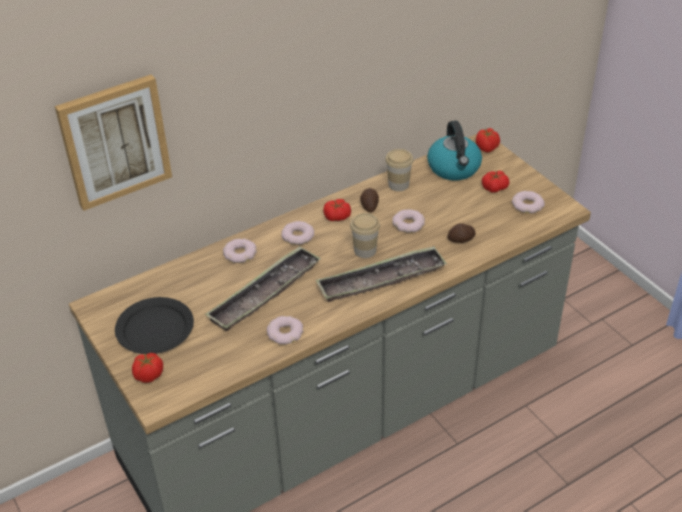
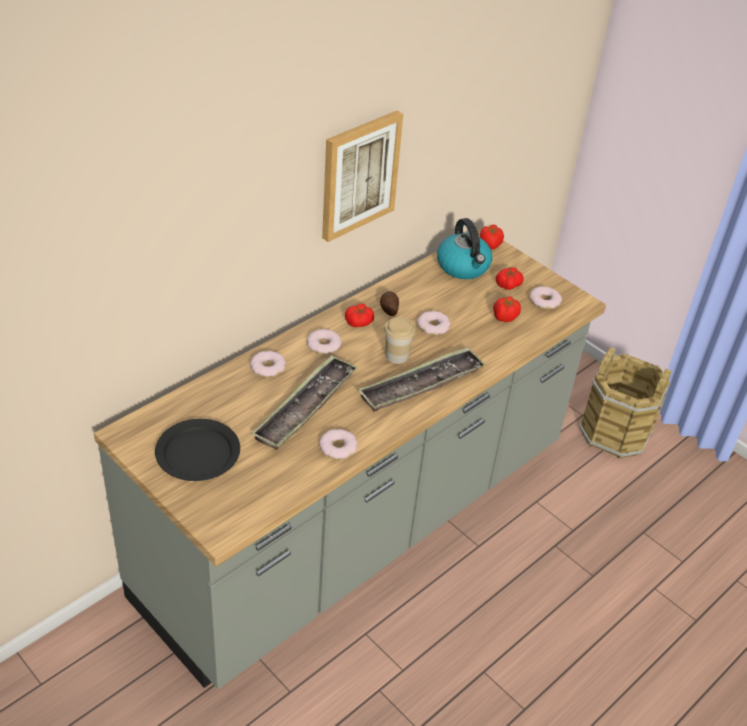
camera: 15 degrees left, 0 degrees up
picture [55,74,172,211] -> picture moved to [322,111,403,242]
tomato [132,353,163,383] -> tomato moved to [493,296,521,322]
cup [385,149,413,191] -> none
potato [447,223,475,243] -> none
none -> brown bucket [579,347,672,459]

